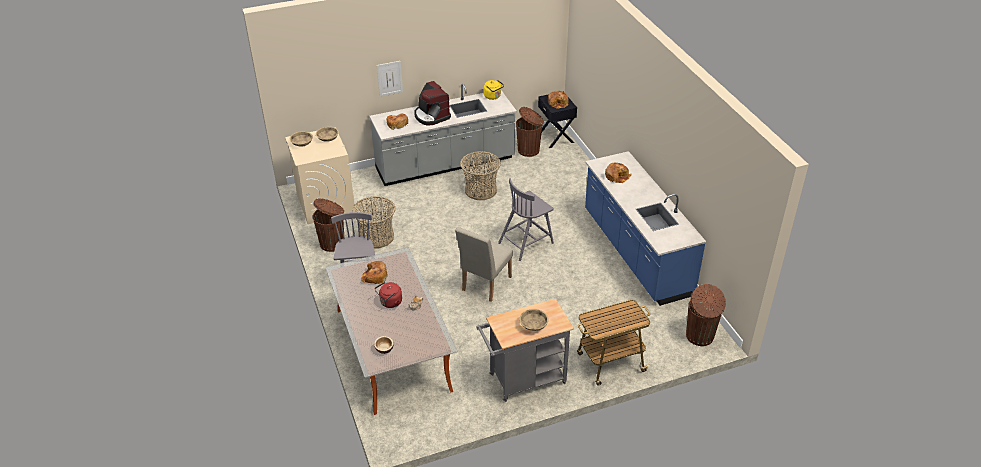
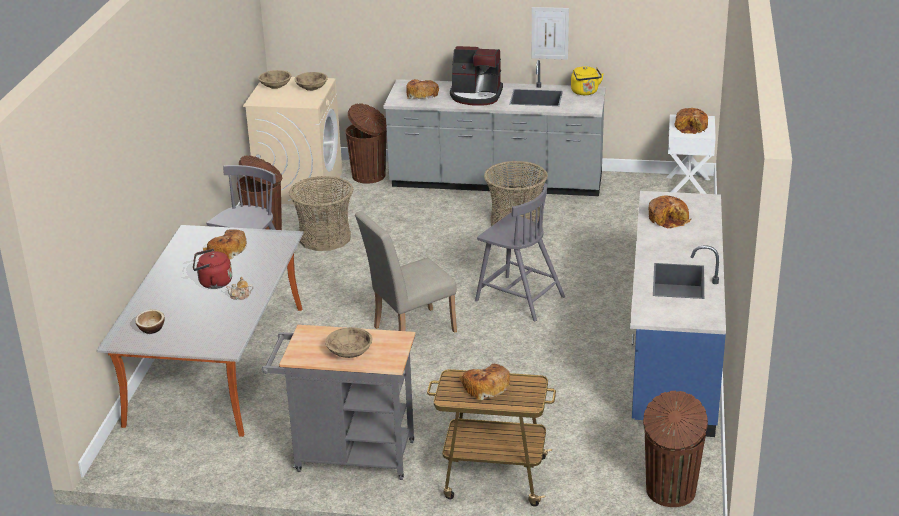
camera: 30 degrees right, 10 degrees down
picture [377,61,403,97] -> picture moved to [532,7,569,60]
coffee machine [414,81,451,126] -> coffee machine turned 75 degrees counterclockwise [450,46,503,106]
grey chair [498,178,554,261] -> grey chair turned 135 degrees counterclockwise [475,184,565,321]
brown trash can [516,107,544,157] -> brown trash can moved to [345,103,387,184]
black nightstand [538,91,577,148] -> white nightstand [666,114,716,194]
none -> bread [459,364,510,400]

